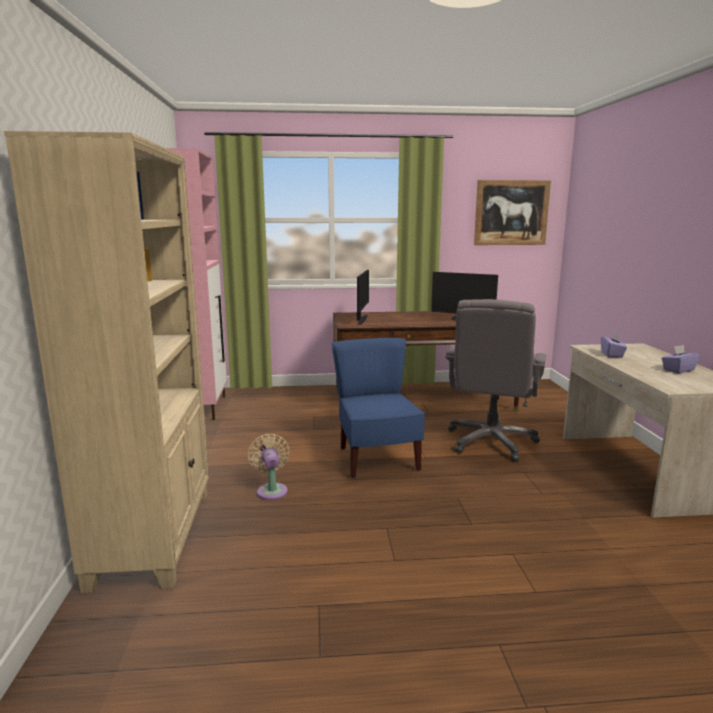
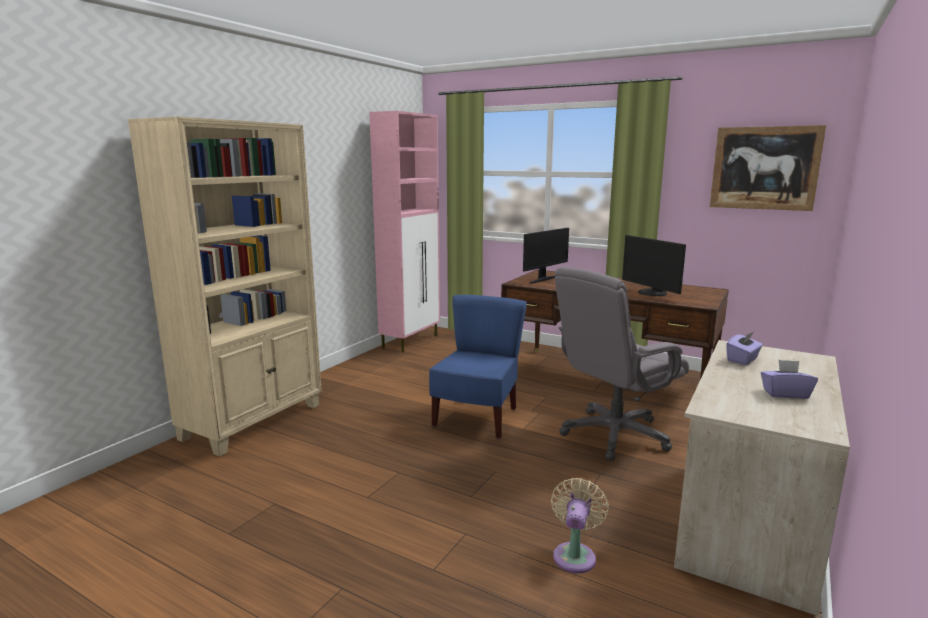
camera: 35 degrees right, 0 degrees up
beige fan [248,434,290,500] -> beige fan moved to [551,478,609,573]

